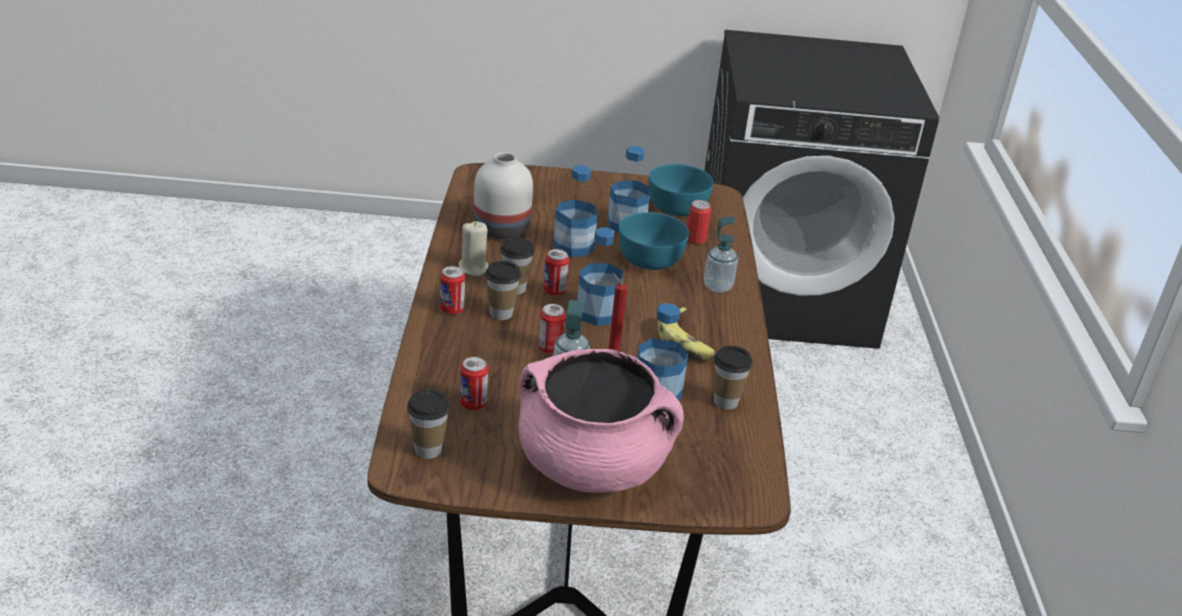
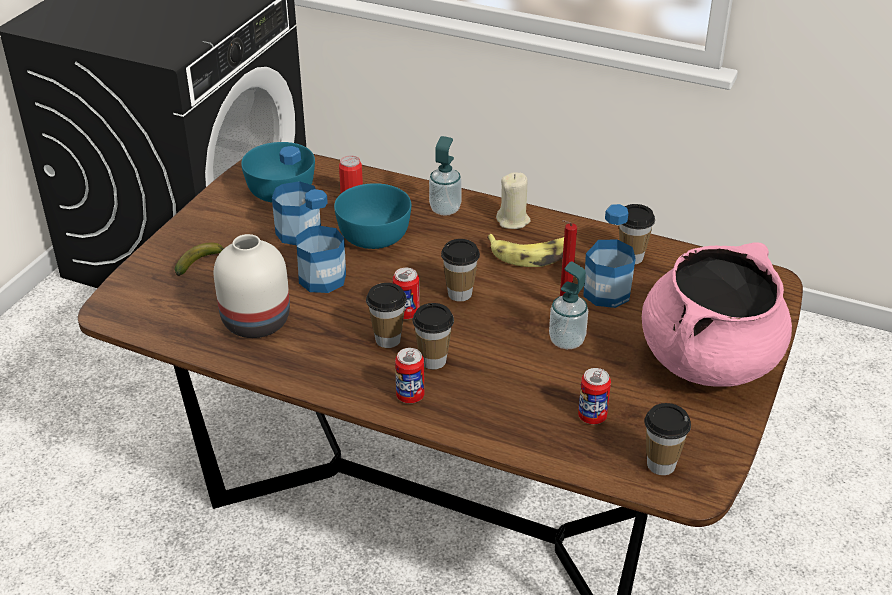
camera: 65 degrees left, 5 degrees up
beige candle [459,221,488,277] -> beige candle moved to [496,172,531,229]
can [538,304,566,354] -> none
bottle [577,227,623,326] -> cup [441,239,480,302]
none -> banana [175,242,224,276]

